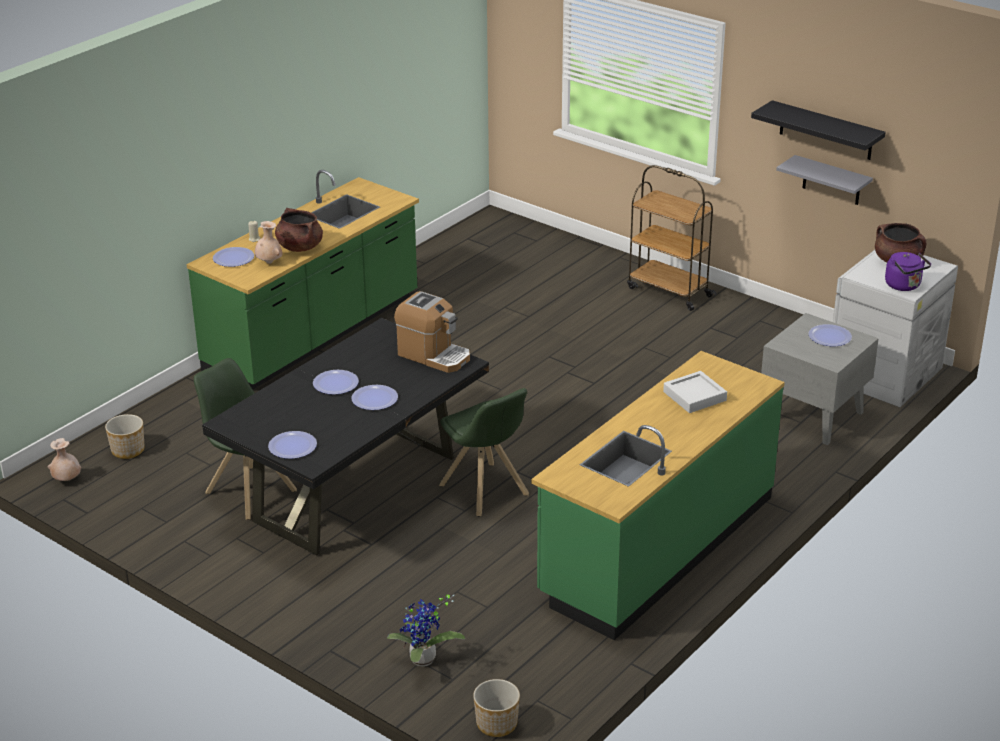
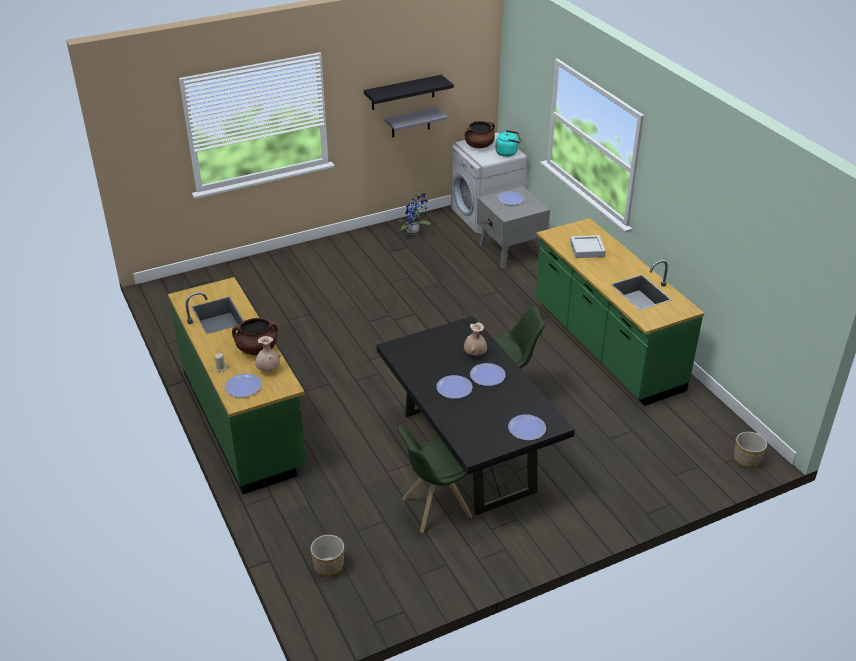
camera: 65 degrees left, 5 degrees up
beige vase [48,438,82,481] -> beige vase moved to [464,322,487,356]
potted plant [387,595,465,666] -> potted plant moved to [398,190,430,235]
coffee machine [394,291,470,373] -> none
brown cart [627,165,717,311] -> none
purple kettle [885,252,931,291] -> turquoise kettle [495,130,521,157]

